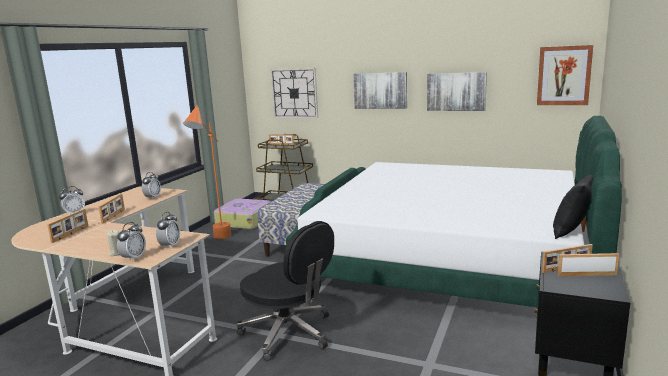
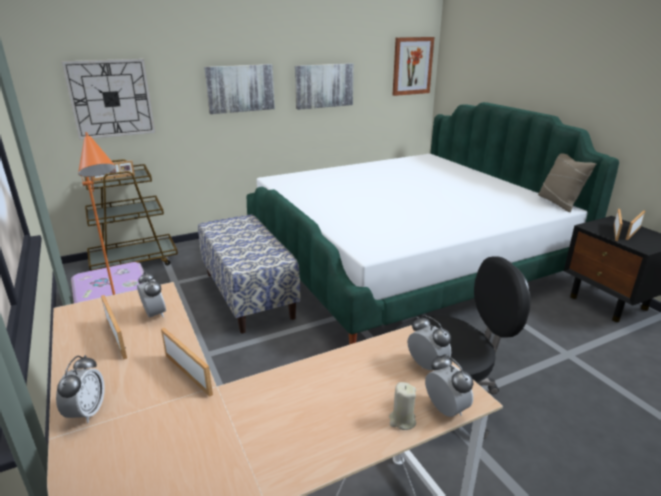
camera: 50 degrees left, 10 degrees up
picture frame [47,209,88,243] -> picture frame moved to [101,295,127,359]
black pillow [553,174,594,239] -> beige pillow [538,153,596,212]

